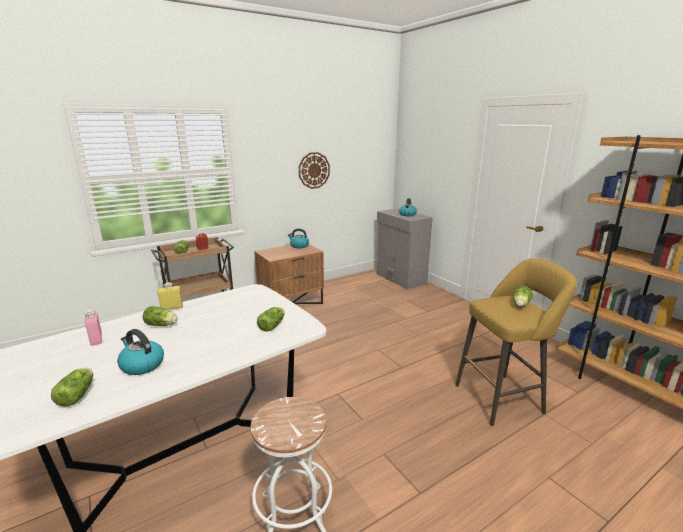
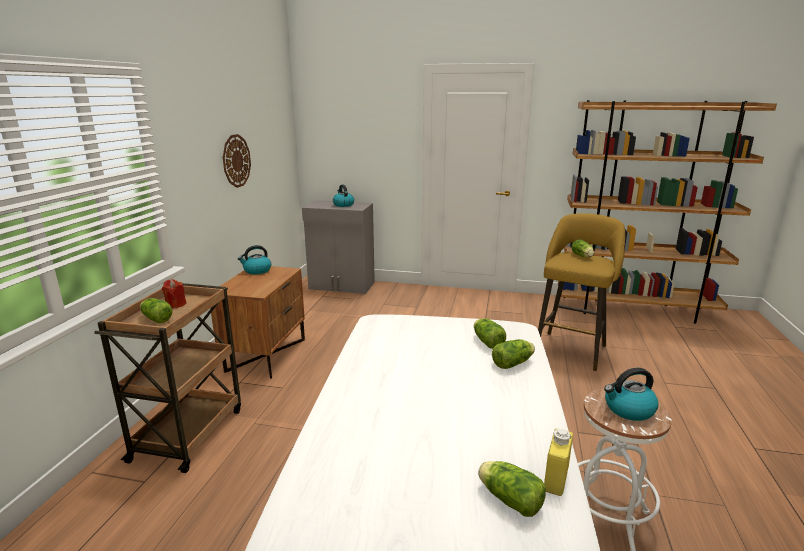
camera: 45 degrees left, 0 degrees up
pink bottle [85,310,102,346] -> none
kettle [117,329,164,375] -> kettle moved to [604,368,658,421]
lettuce [143,306,178,326] -> lettuce moved to [492,339,535,369]
yellow bottle [158,282,183,309] -> yellow bottle moved to [544,428,573,496]

